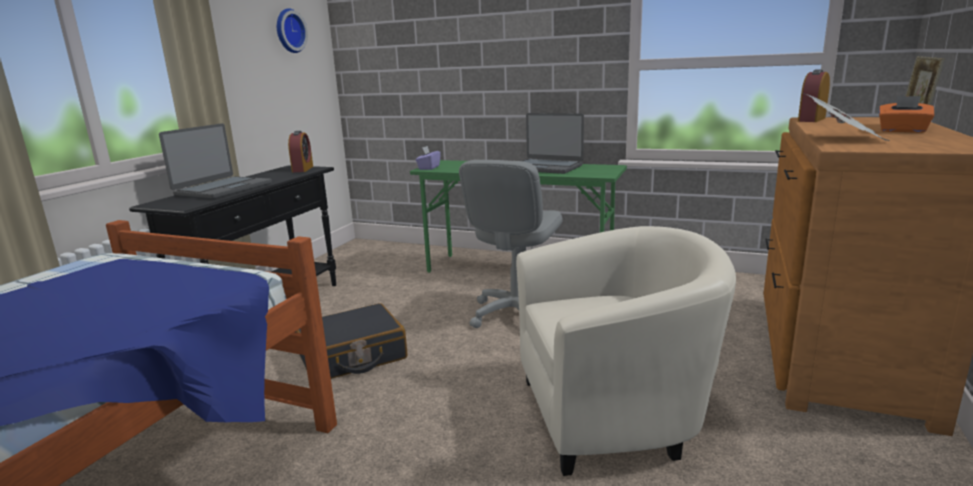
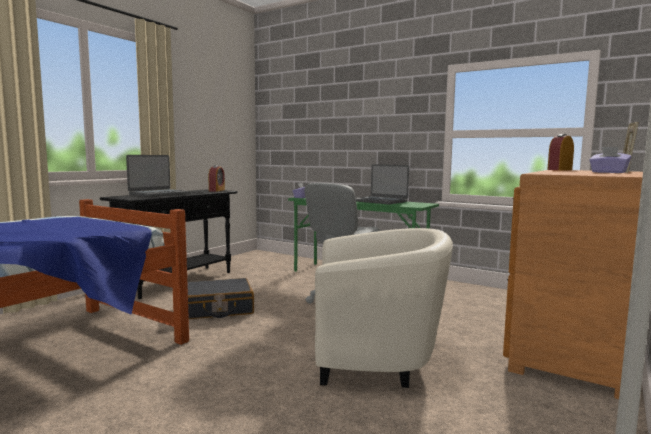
camera: 10 degrees right, 10 degrees down
wall clock [277,8,308,53] -> none
newspaper [803,93,890,141] -> none
orange tissue box [879,96,935,133] -> purple tissue box [589,147,631,173]

